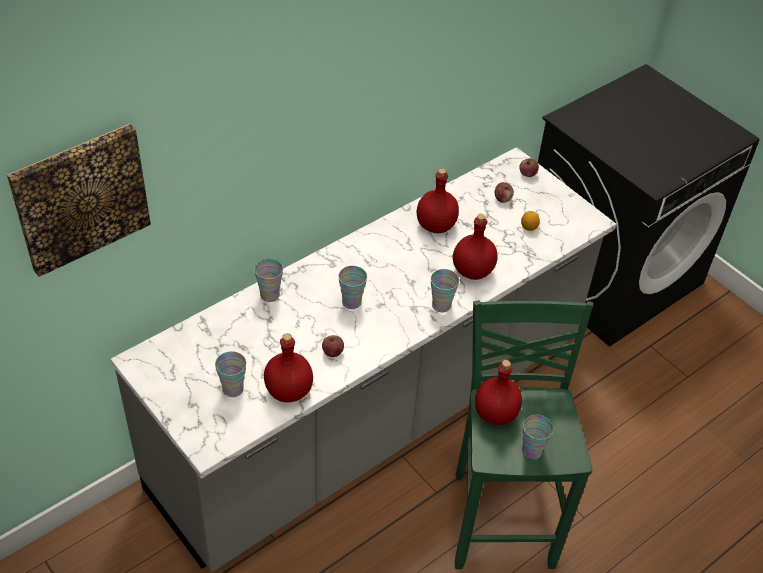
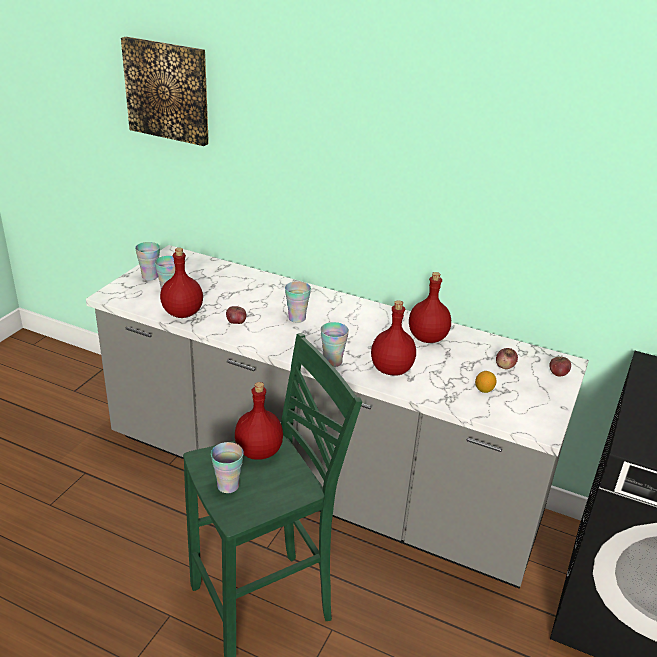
camera: 65 degrees right, 15 degrees down
cup [254,258,283,302] -> cup moved to [135,242,160,280]

